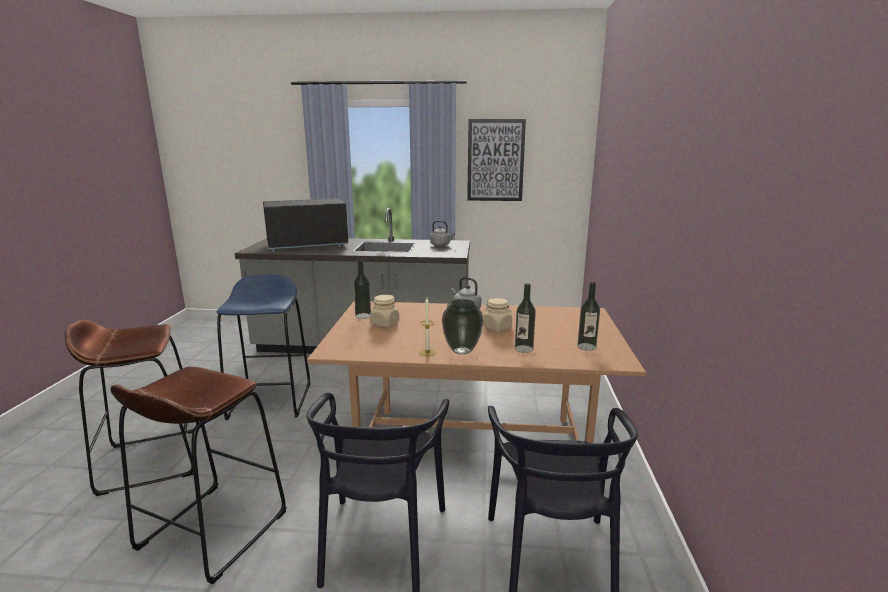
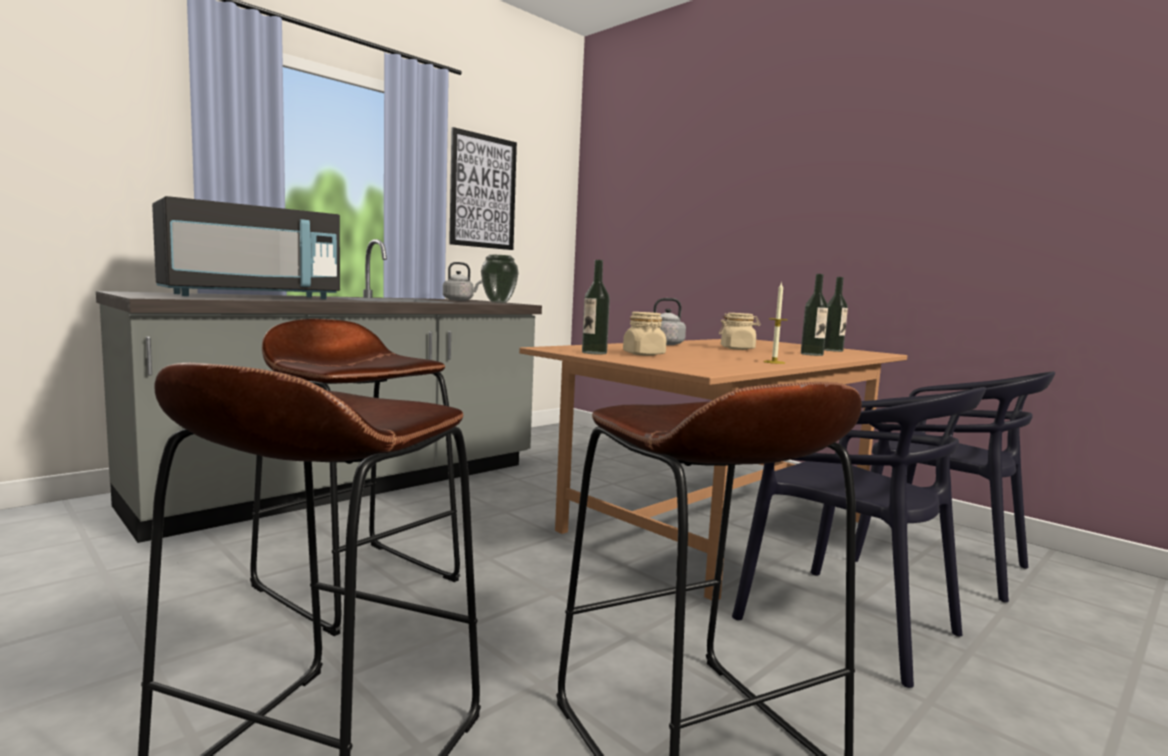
camera: 50 degrees left, 10 degrees down
blue stool [217,274,310,420] -> brown stool [250,319,460,636]
black microwave [263,198,348,252] -> black microwave turned 150 degrees counterclockwise [152,196,340,299]
vase [442,299,483,355] -> vase moved to [481,255,519,303]

